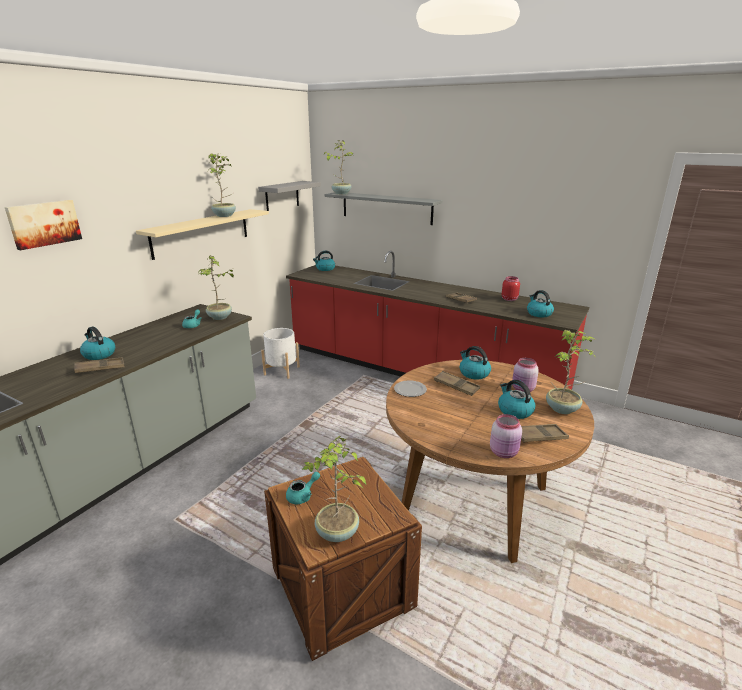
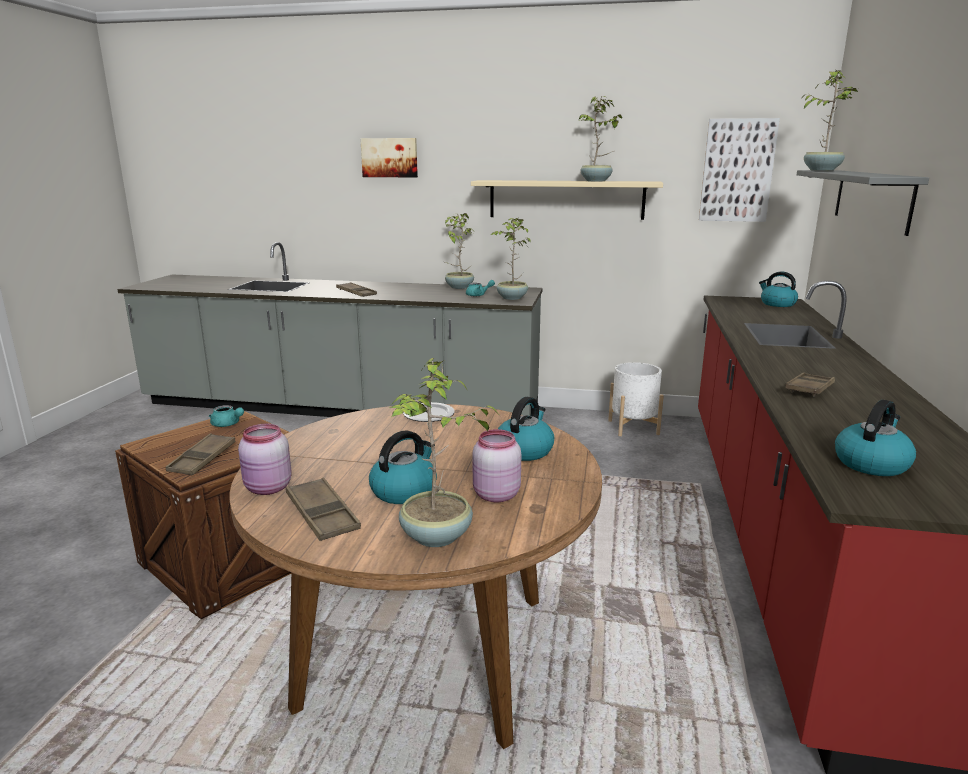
camera: 70 degrees right, 5 degrees down
kettle [80,327,115,360] -> none
grey shelf [258,181,321,211] -> picture [699,118,780,222]
potted plant [302,436,366,542] -> potted plant moved to [445,213,474,289]
brown tray [434,371,480,396] -> brown tray moved to [165,433,235,475]
red jar [502,276,520,301] -> none

